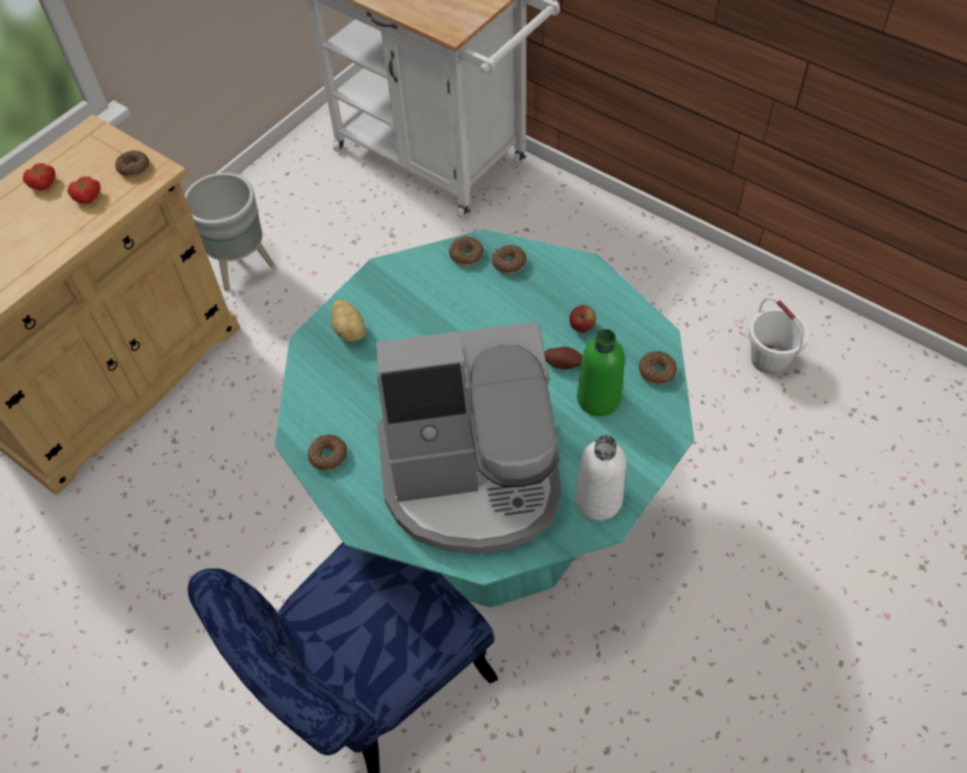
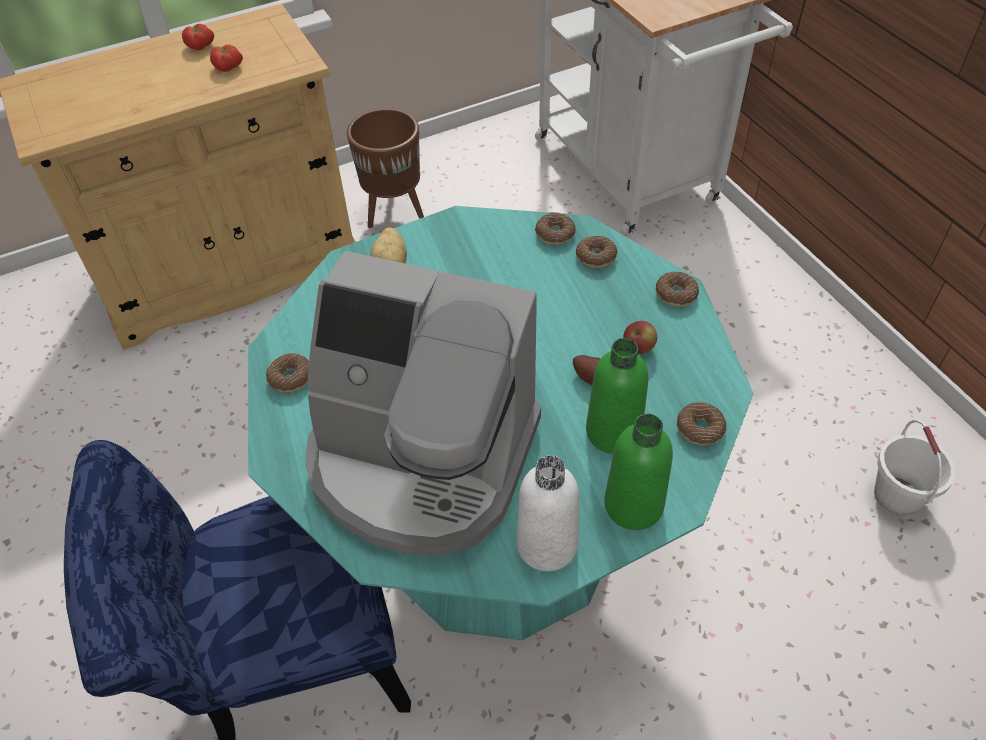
camera: 25 degrees right, 5 degrees down
donut [115,151,149,178] -> donut moved to [656,272,699,307]
grey planter [185,173,274,291] -> brown planter [347,108,424,228]
none -> green bottle [604,414,673,530]

